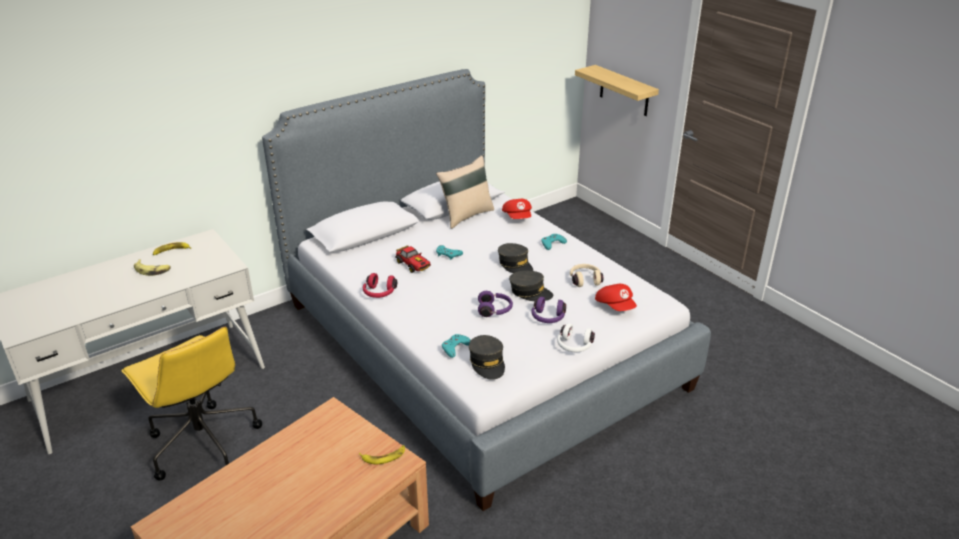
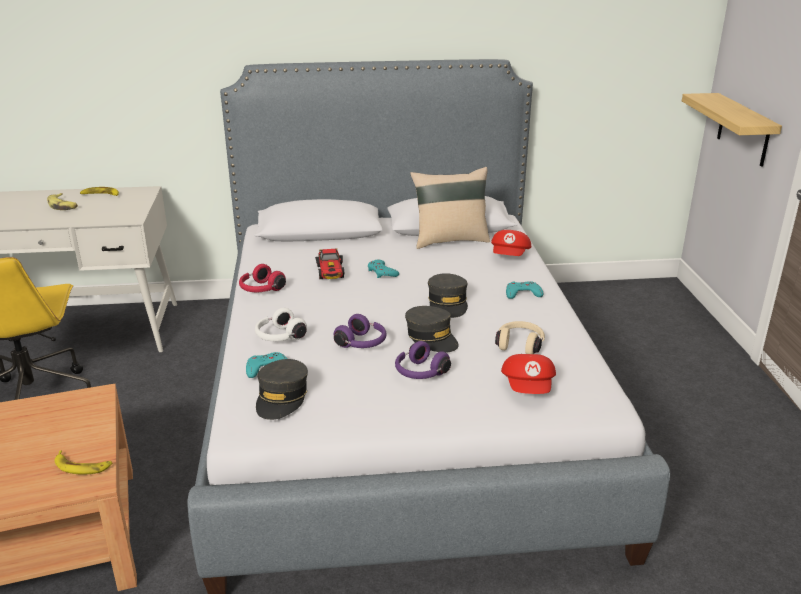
camera: 30 degrees right, 5 degrees down
white headphones [557,323,595,352] -> white headphones moved to [255,308,307,341]

